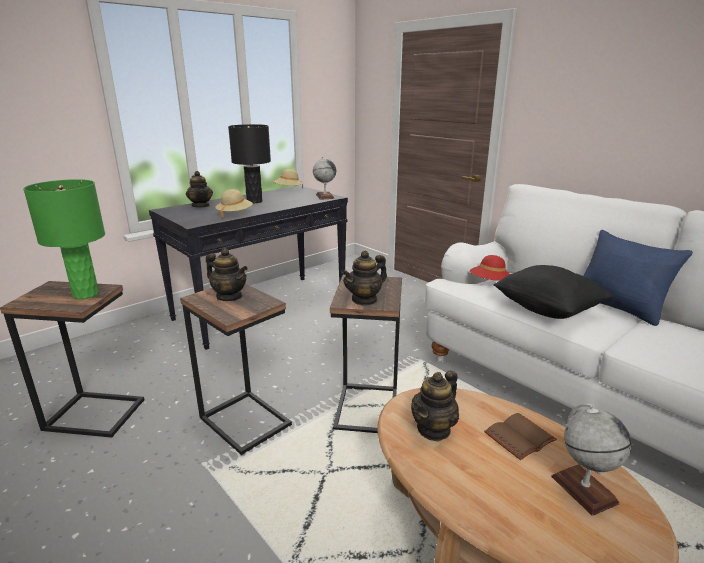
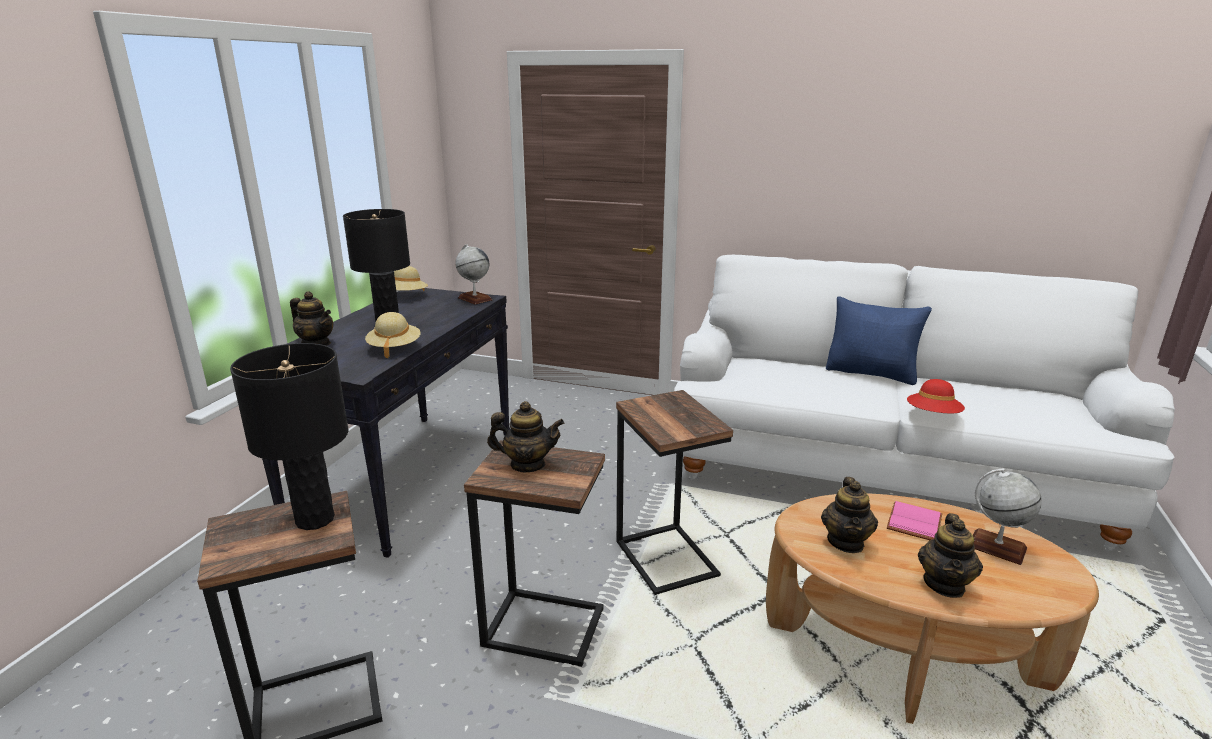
camera: 30 degrees left, 0 degrees up
green table lamp [23,179,105,299] -> black table lamp [230,343,349,530]
teapot [341,250,387,306] -> teapot moved to [918,513,983,598]
red hat [470,255,510,281] -> red hat moved to [907,379,965,413]
brown book [484,413,557,460] -> pink book [887,501,942,540]
black pillow [493,265,615,319] -> none

